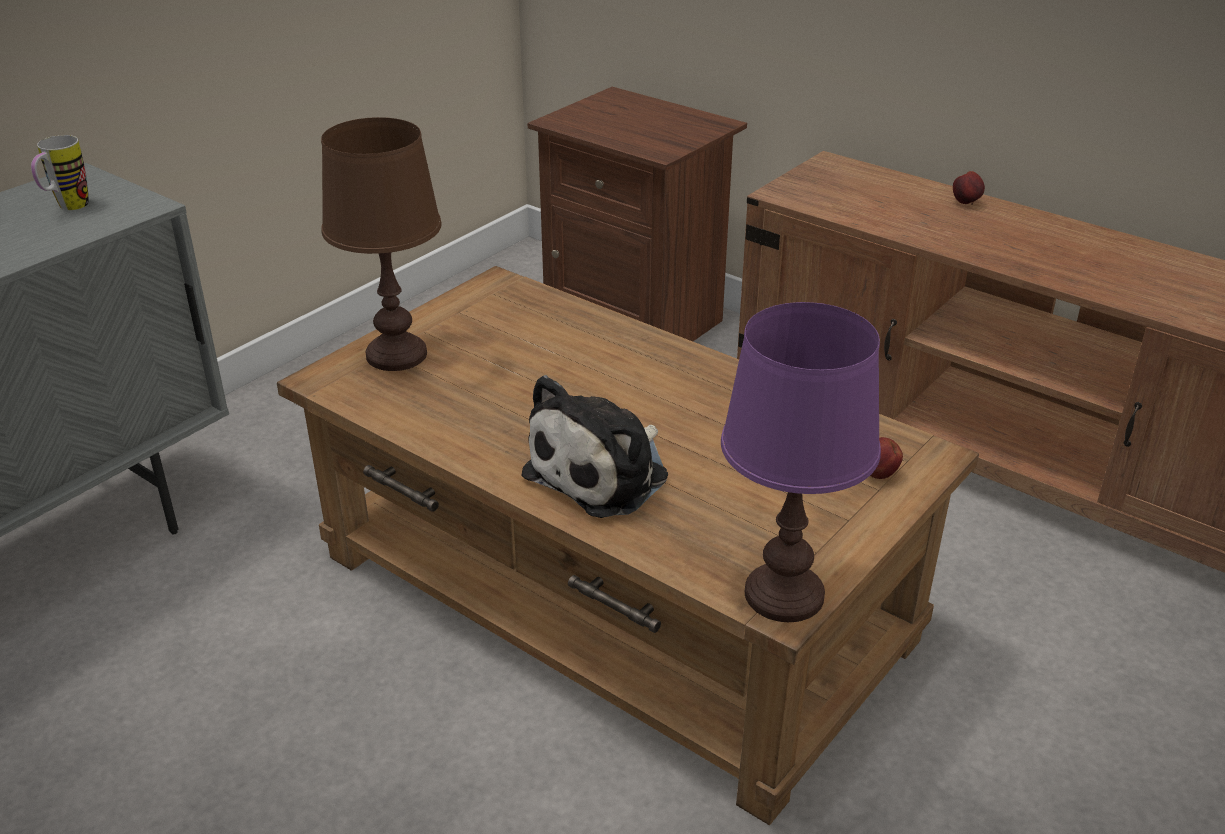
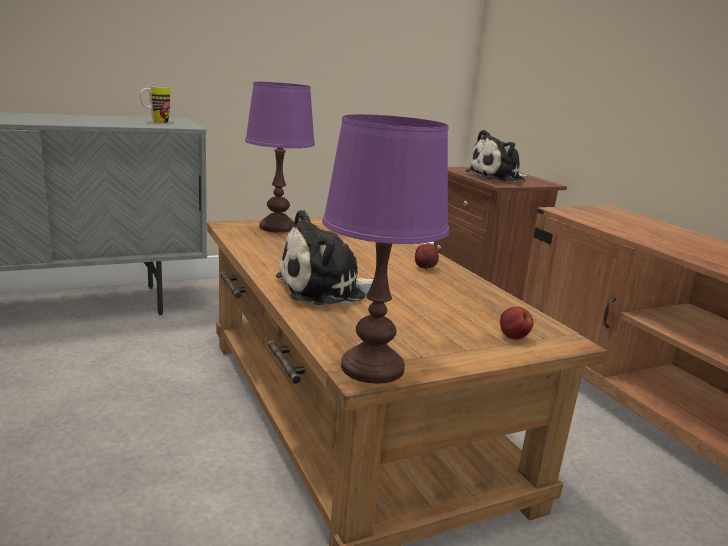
camera: 25 degrees right, 15 degrees down
brown table lamp [321,117,442,371] -> purple table lamp [245,82,315,233]
apple [953,171,985,205] -> apple moved to [415,243,439,269]
none -> plush toy [465,130,528,182]

